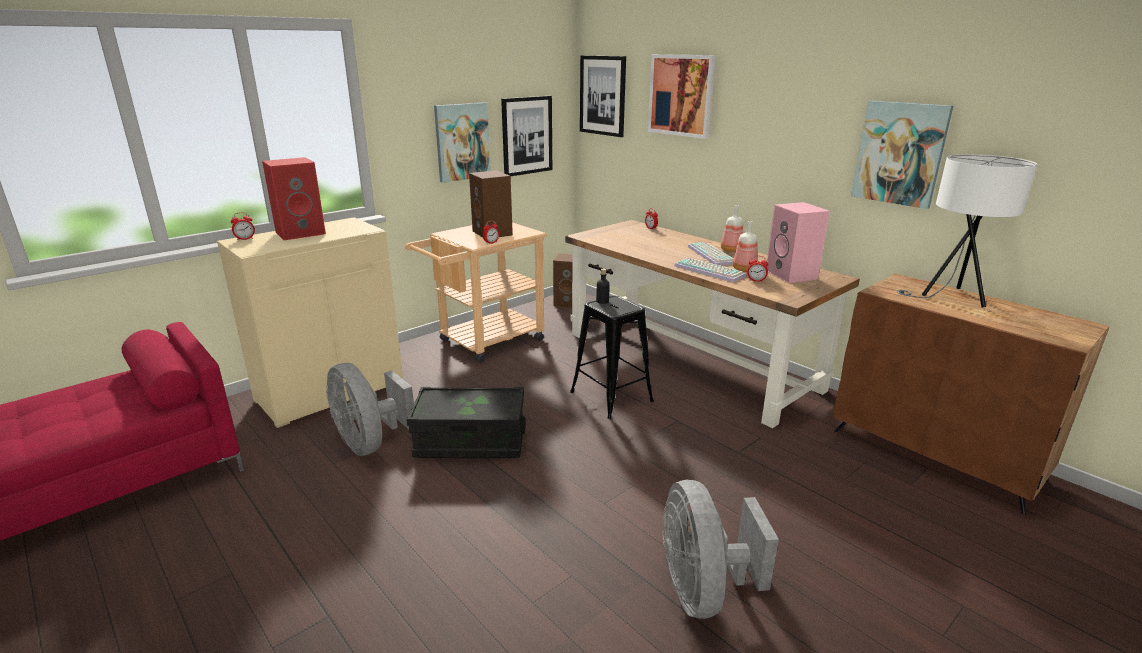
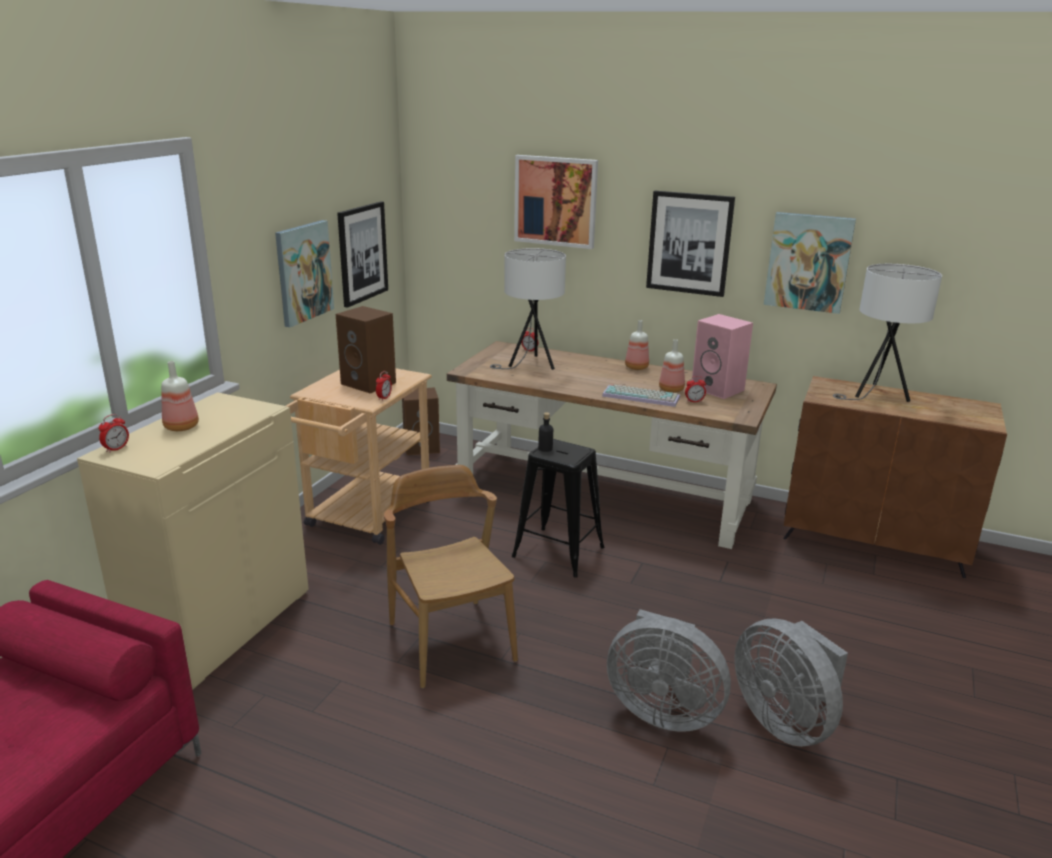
camera: 25 degrees left, 0 degrees up
red speaker [262,157,326,240] -> bottle [161,361,199,431]
grey fan [326,363,414,456] -> grey fan moved to [607,609,731,732]
black storage box [407,387,526,458] -> brown chair [384,465,518,688]
picture [580,55,626,137] -> picture moved to [646,191,735,297]
keyboard [688,242,734,266] -> none
none -> white table lamp [490,248,566,370]

